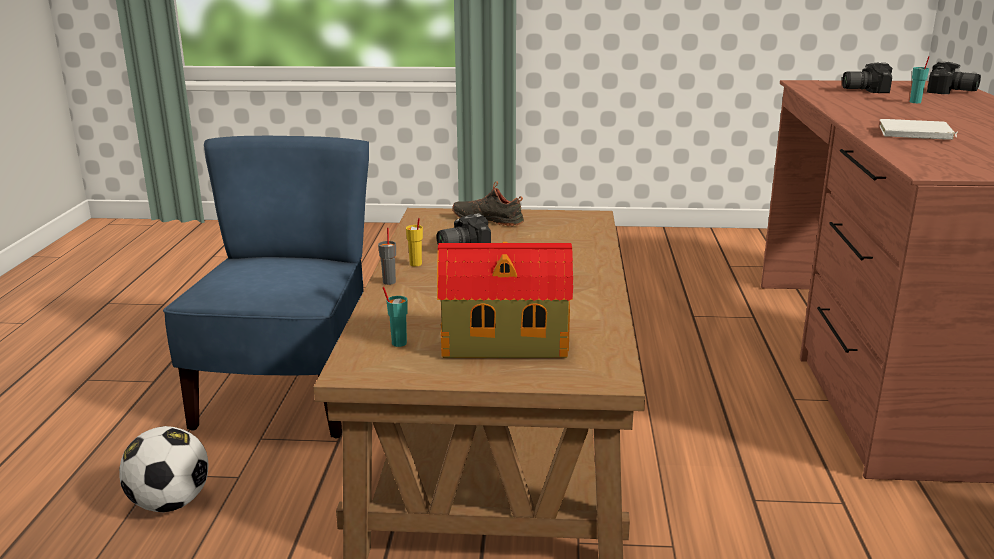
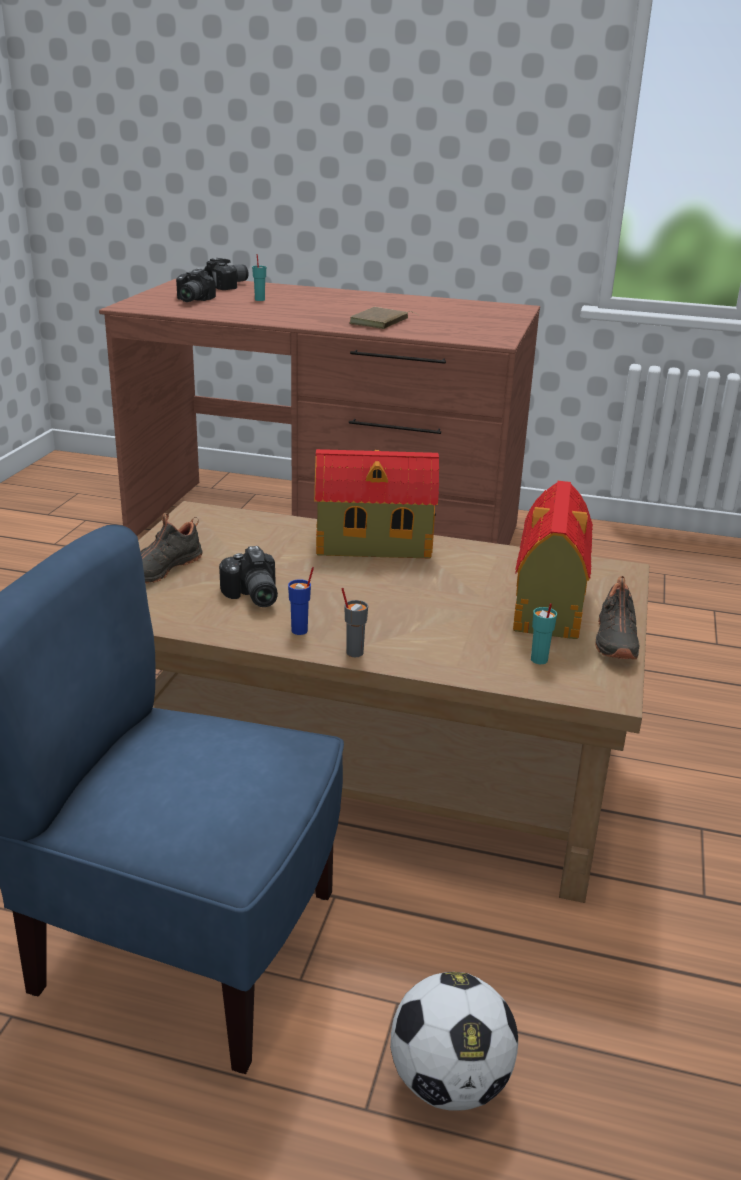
camera: 80 degrees left, 5 degrees up
yellow cup [406,218,423,266] -> blue cup [288,567,314,635]
white book [880,119,957,140] -> brown book [350,307,418,329]
none -> toy house [314,449,439,559]
none -> black shoe [595,576,640,659]

